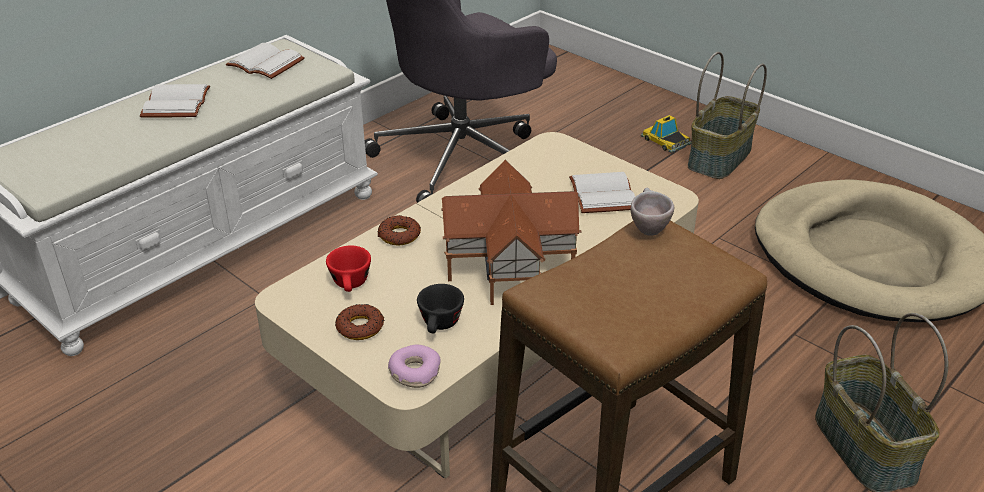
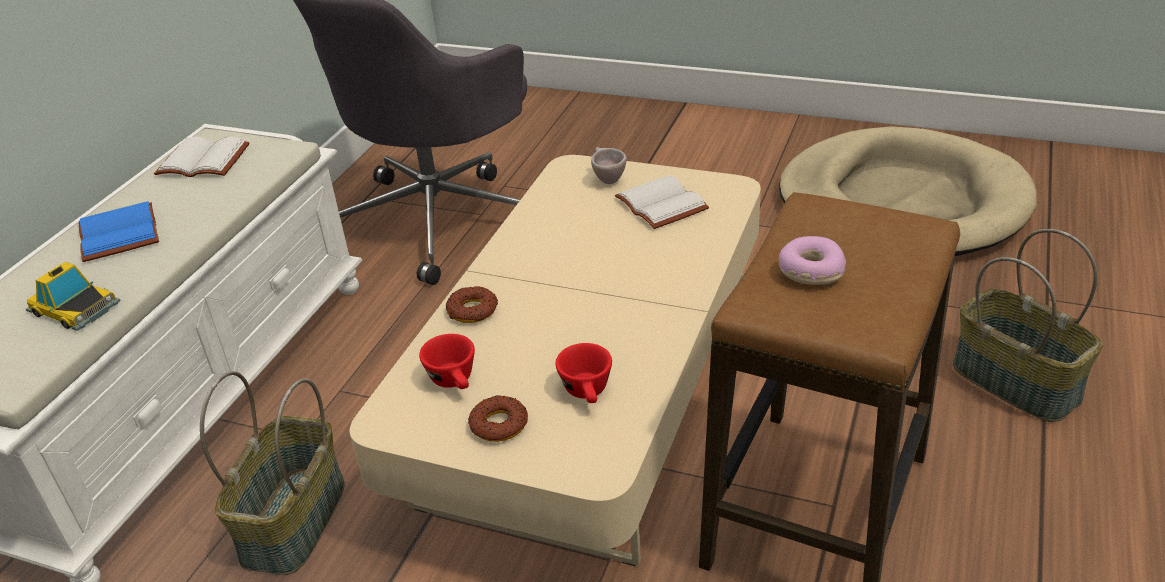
camera: 20 degrees left, 0 degrees up
white book [140,84,210,117] -> blue book [79,201,159,262]
donut [388,345,441,388] -> donut moved to [779,236,846,285]
black cup [417,284,464,334] -> red cup [555,343,612,403]
toy house [441,160,581,305] -> none
beige cup [630,187,674,236] -> beige cup moved to [591,147,627,184]
toy car [641,115,692,153] -> toy car moved to [26,262,121,331]
basket [688,52,767,179] -> basket moved to [200,371,345,575]

